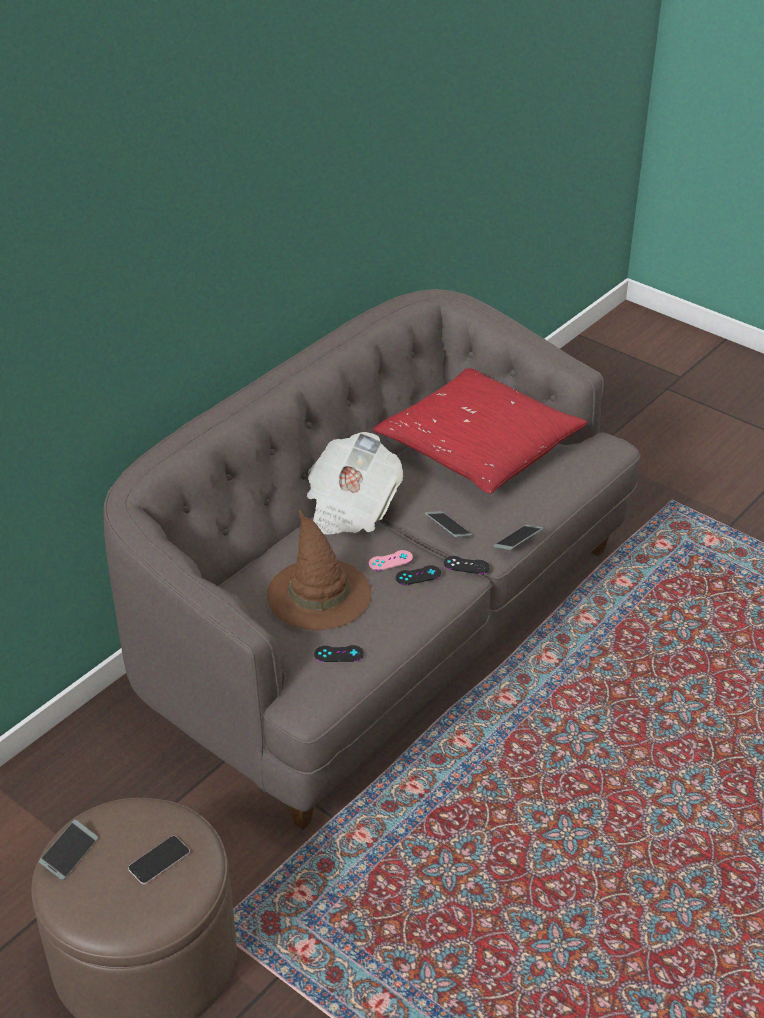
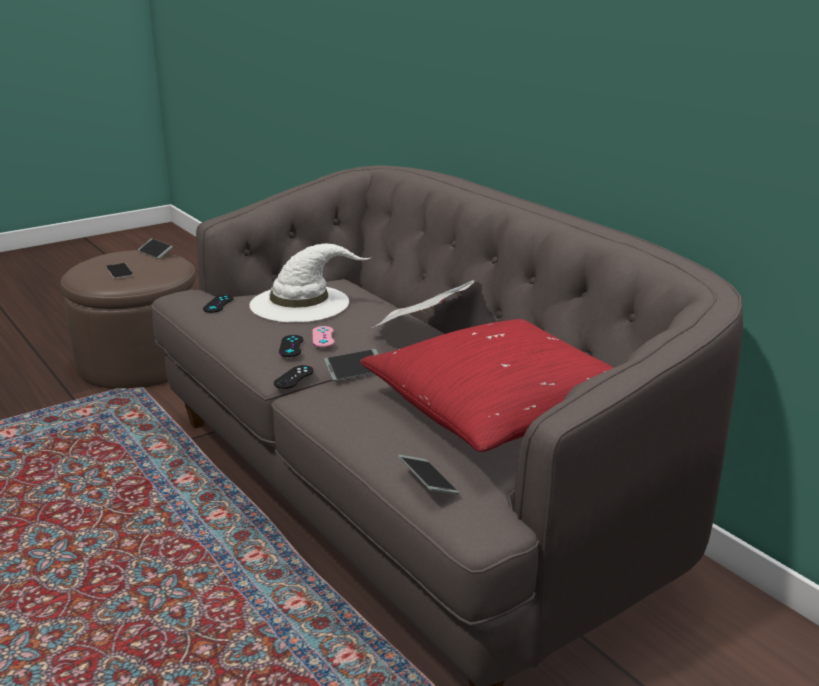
camera: 105 degrees right, 15 degrees down
brown hat [267,509,372,630] -> white hat [249,243,370,322]
phone [493,525,543,550] -> phone moved to [398,454,459,495]

